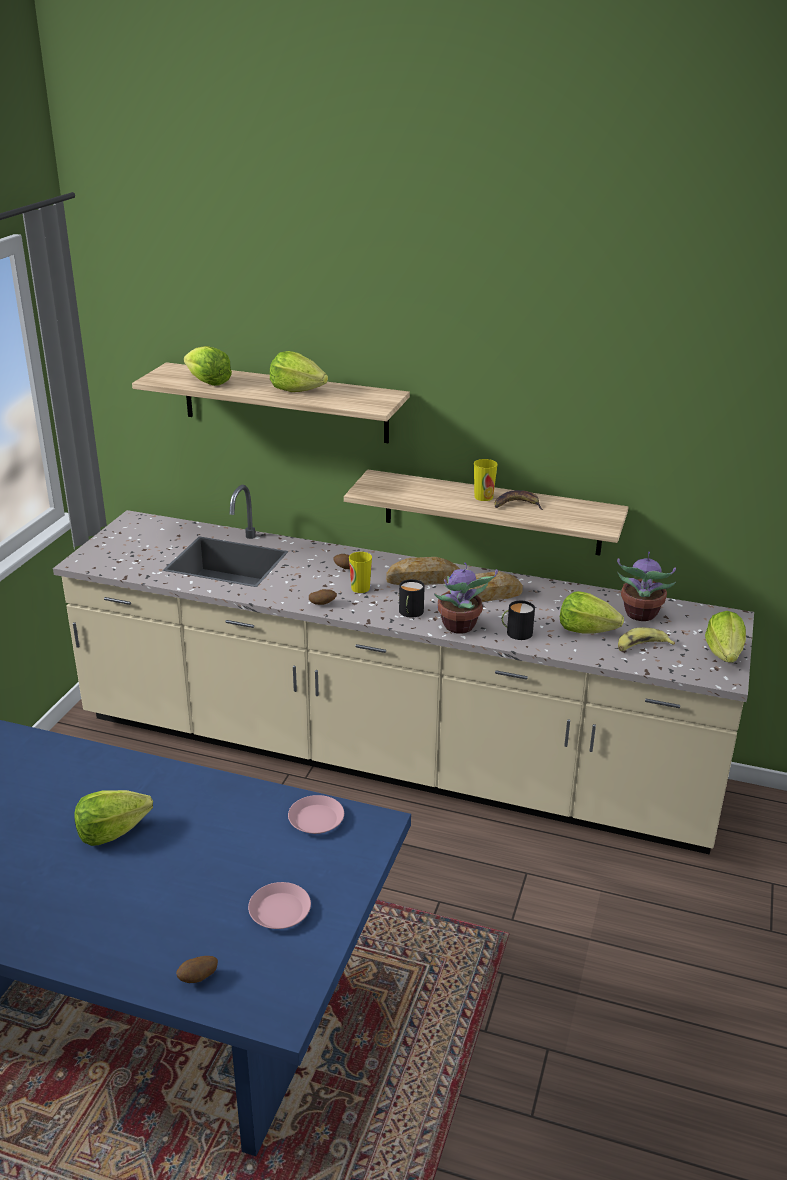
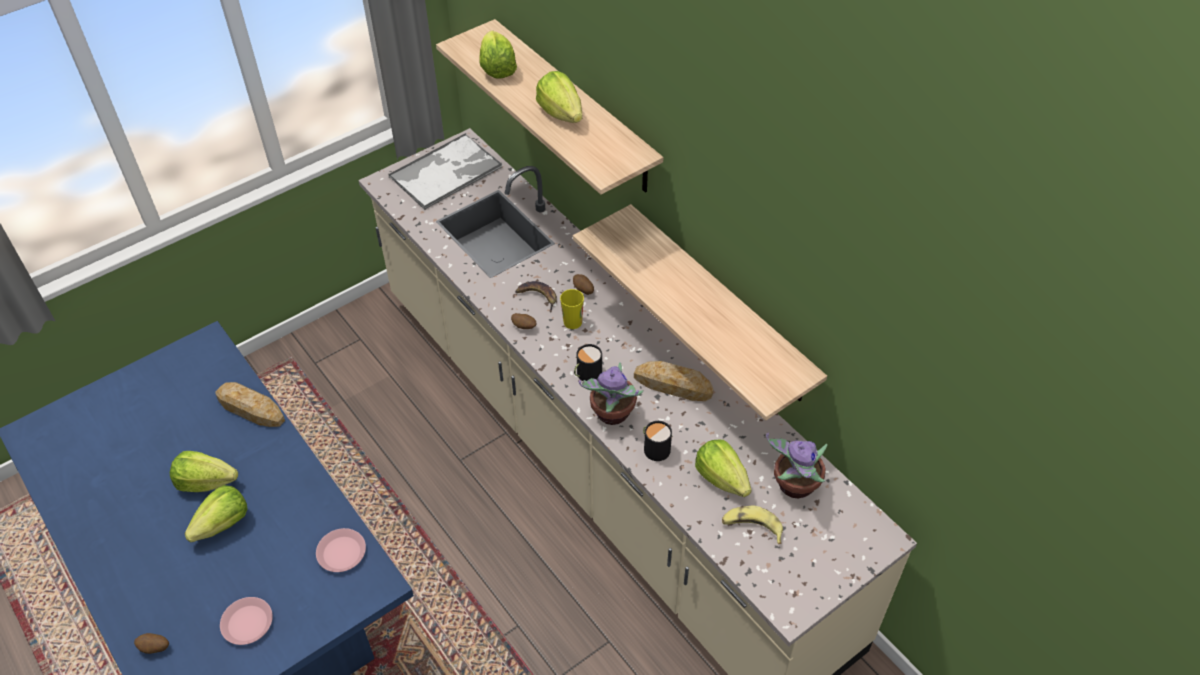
camera: 35 degrees right, 20 degrees up
bread [386,557,460,585] -> bread moved to [215,382,285,427]
cup [474,459,498,501] -> none
banana [494,490,543,510] -> banana moved to [515,281,557,313]
lettuce [705,611,746,663] -> lettuce moved to [185,485,247,543]
none -> tray [388,133,502,210]

